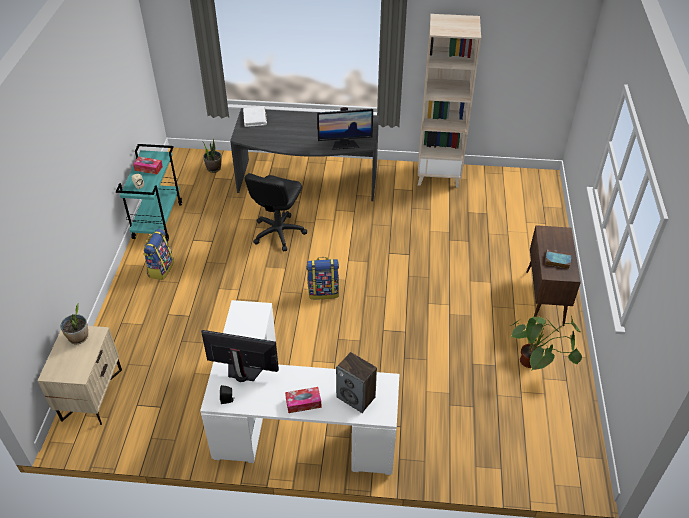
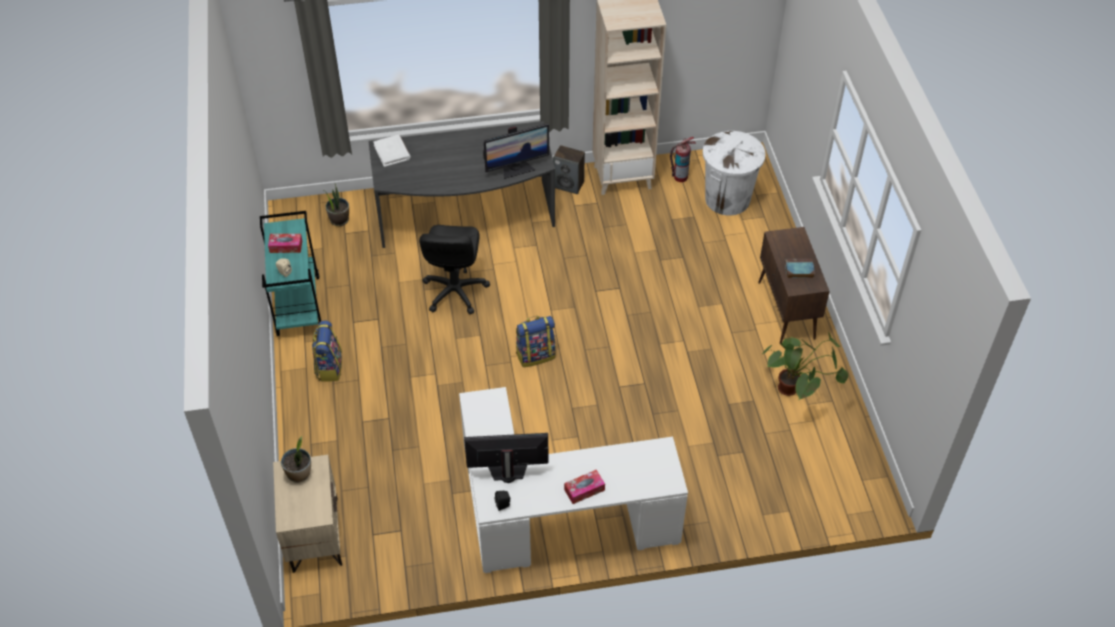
camera: 15 degrees left, 5 degrees up
speaker [336,352,377,413] -> speaker moved to [553,145,585,194]
none -> fire extinguisher [670,137,696,182]
none -> white trash can [703,131,766,215]

